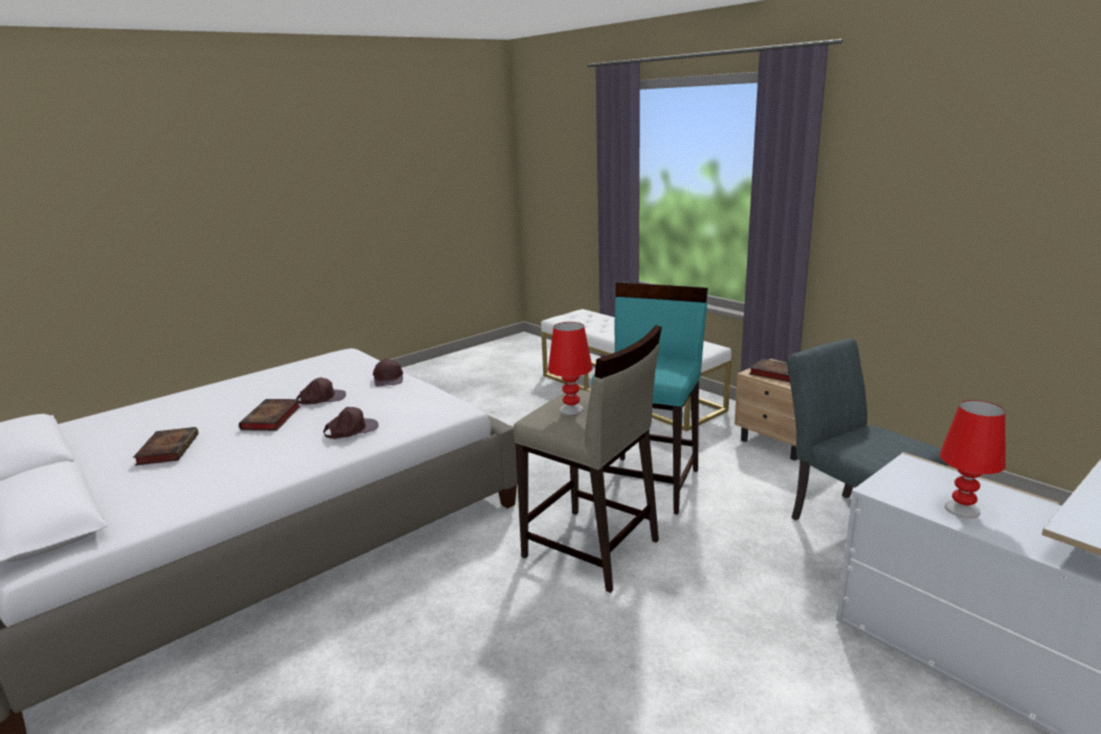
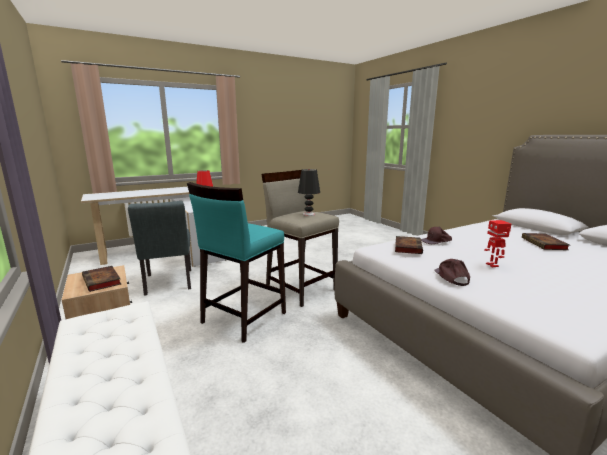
camera: 170 degrees left, 5 degrees down
book [239,399,301,431] -> book moved to [395,236,423,254]
brown cap [296,378,346,405] -> toy robot [484,220,511,268]
red table lamp [548,322,593,415] -> black table lamp [298,169,320,216]

